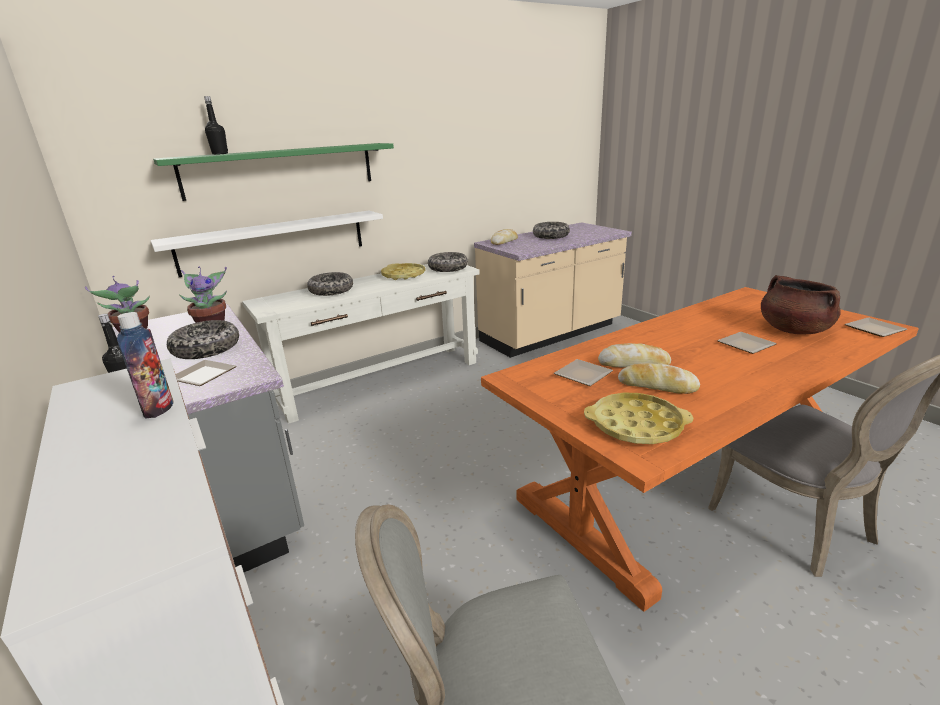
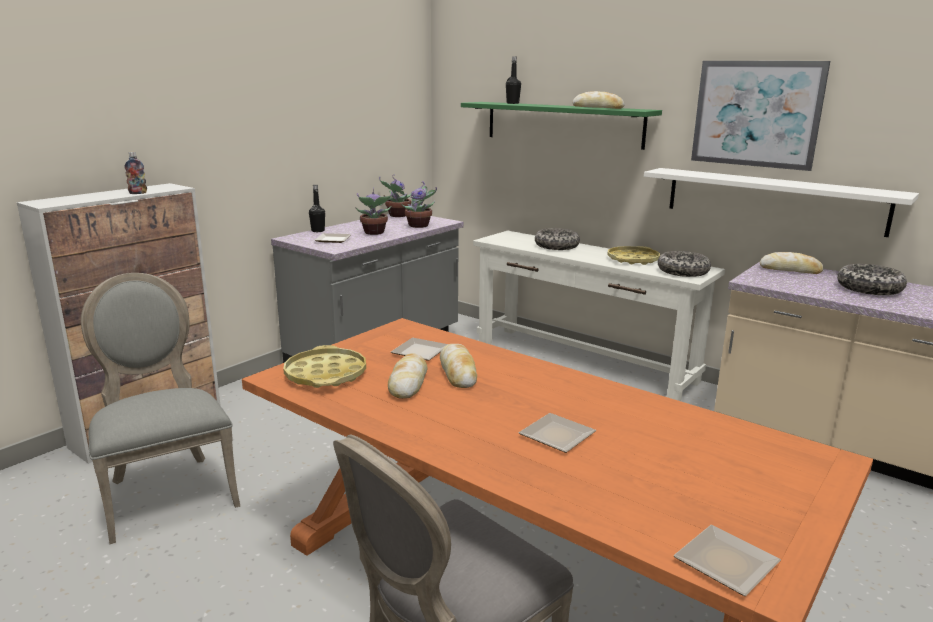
camera: 70 degrees right, 5 degrees down
white shelf [150,211,383,277] -> white shelf moved to [644,168,919,237]
bowl [167,320,239,359] -> potted plant [355,187,393,235]
brown cooking pot [761,275,841,334] -> none
none -> bread [572,91,625,109]
none -> picture [691,61,830,171]

